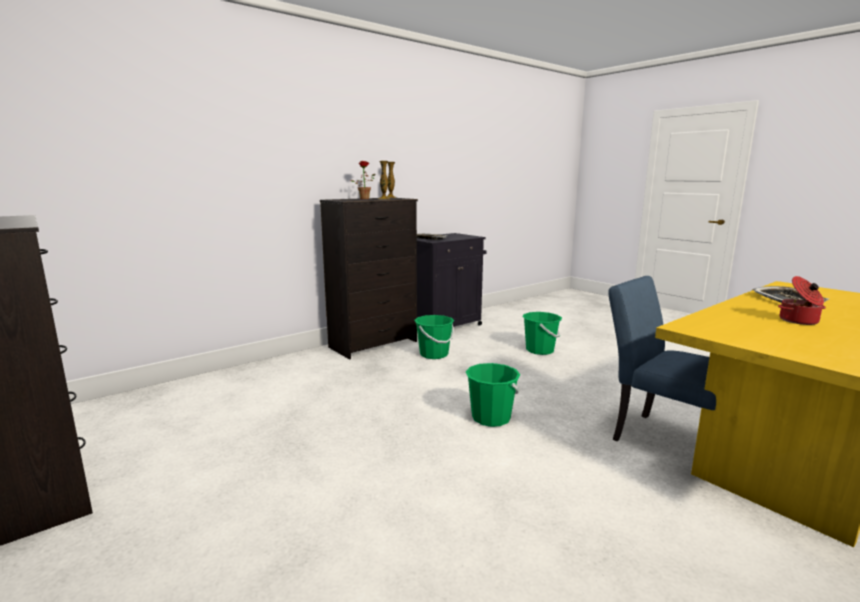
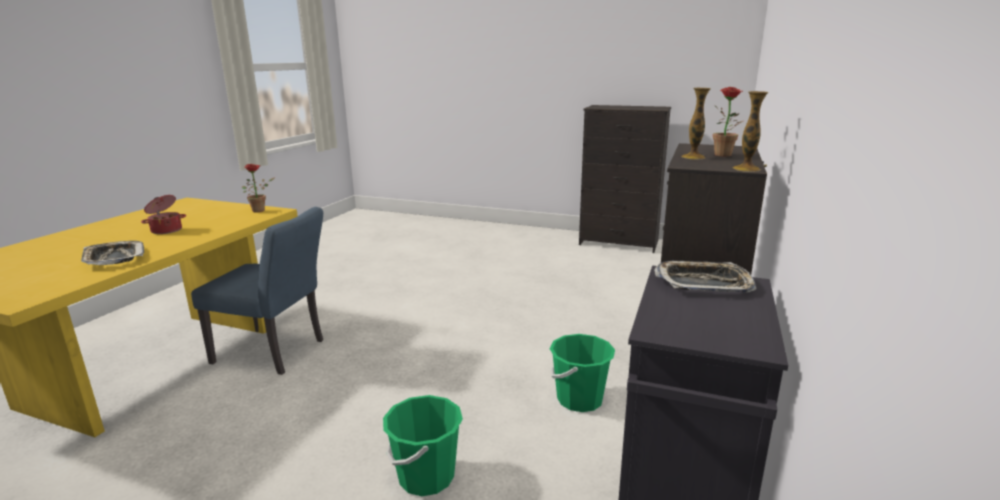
camera: 150 degrees right, 5 degrees up
green bucket [466,363,520,427] -> none
none -> potted plant [242,164,274,213]

